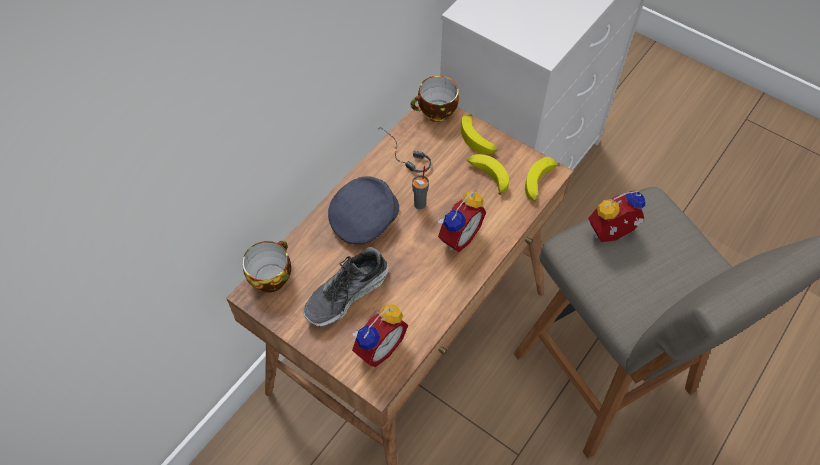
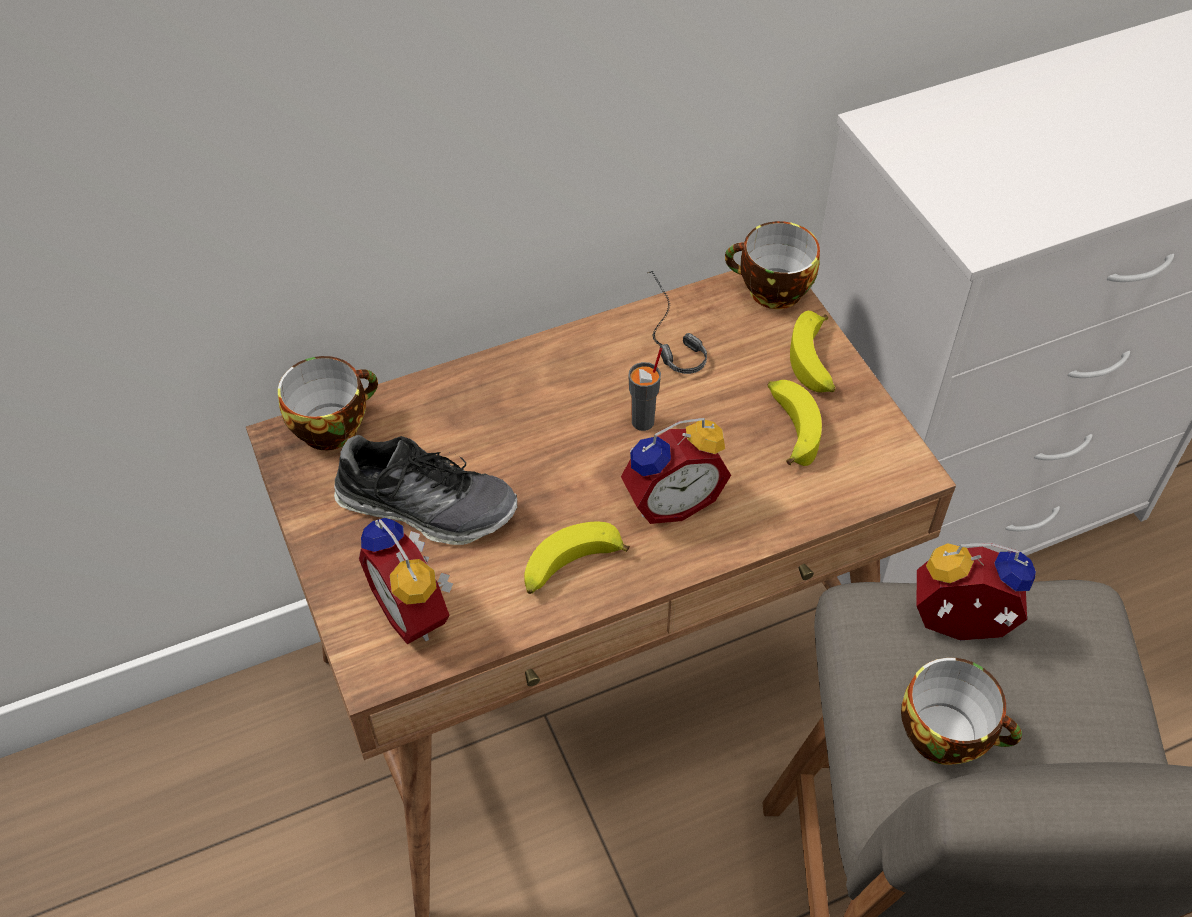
camera: 30 degrees right, 5 degrees down
shoe [303,247,389,326] -> shoe turned 150 degrees counterclockwise [334,435,517,545]
grey cap [328,176,399,244] -> none
alarm clock [352,304,408,367] -> alarm clock turned 75 degrees clockwise [359,518,453,644]
banana [525,157,560,201] -> banana moved to [524,522,630,594]
none -> cup [901,658,1022,765]

